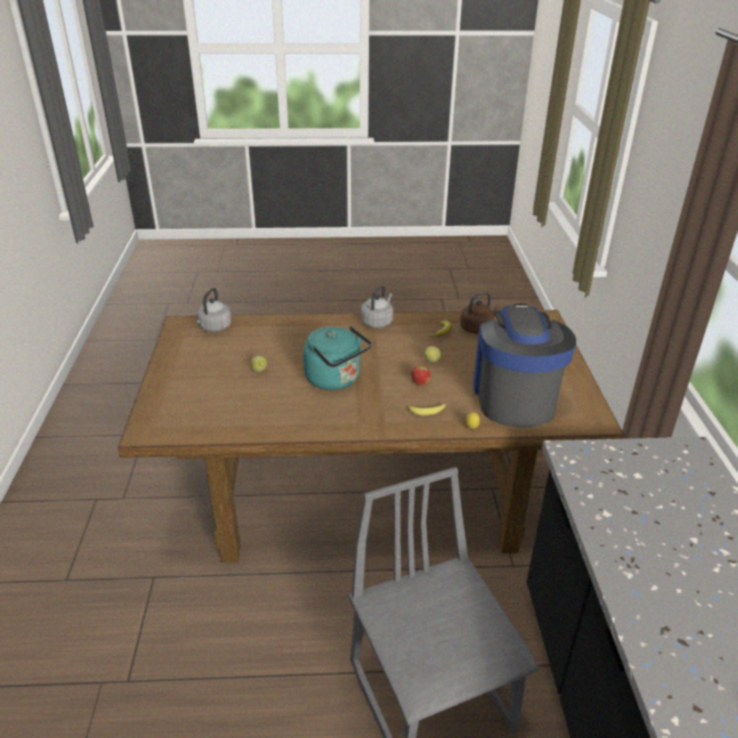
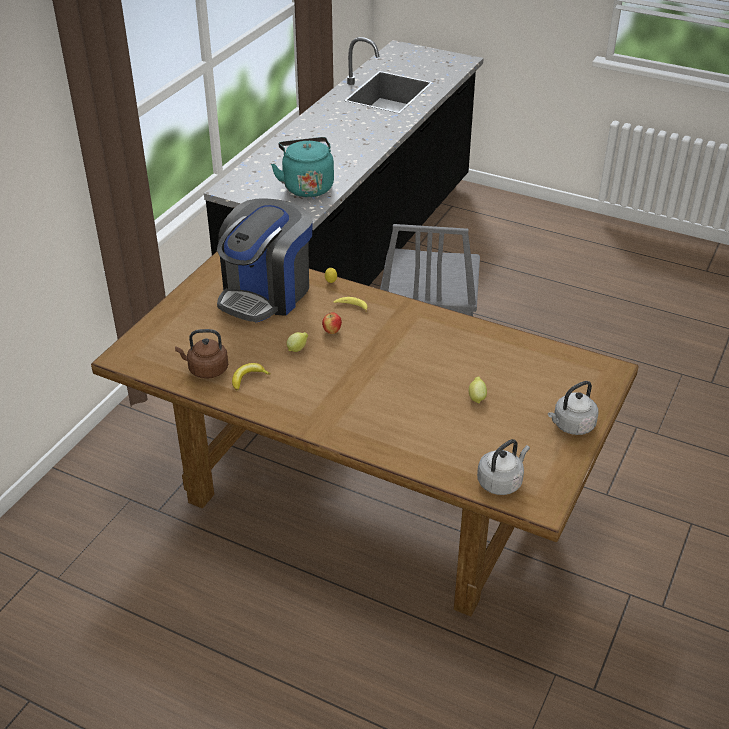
camera: 150 degrees left, 5 degrees up
turquoise kettle [303,326,372,390] -> turquoise kettle moved to [271,137,334,197]
grey kettle [360,285,393,328] -> grey kettle moved to [548,381,599,435]

